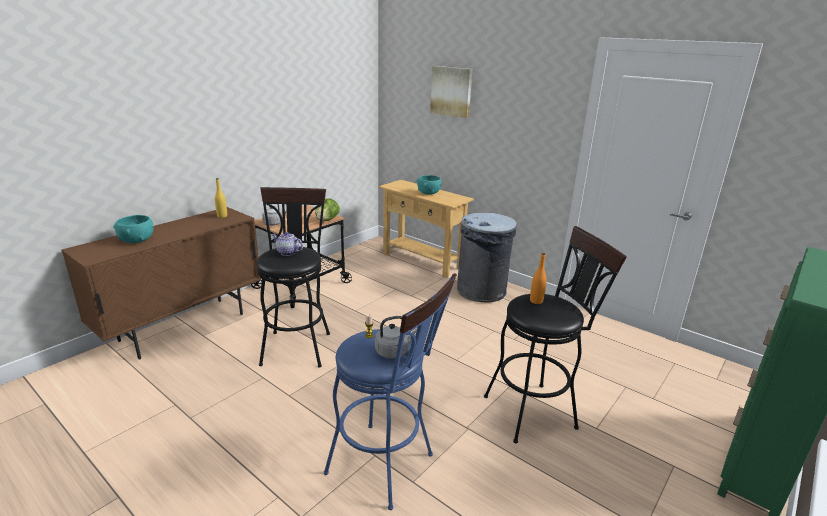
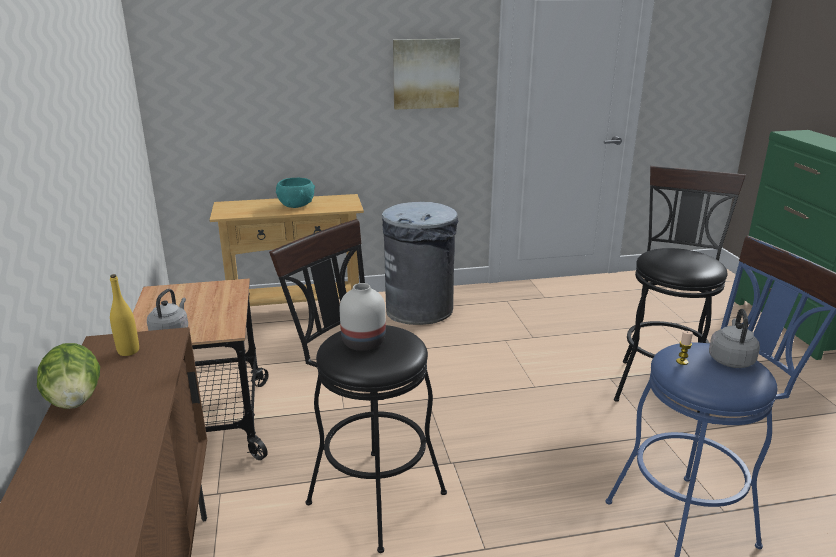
camera: 50 degrees left, 0 degrees up
turquoise bowl [113,215,154,243] -> none
teapot [271,232,303,256] -> white vase [340,283,386,351]
lettuce [315,198,340,221] -> lettuce moved to [37,343,100,409]
picture [430,66,472,118] -> picture moved to [393,38,460,110]
orange bottle [530,253,547,304] -> none

